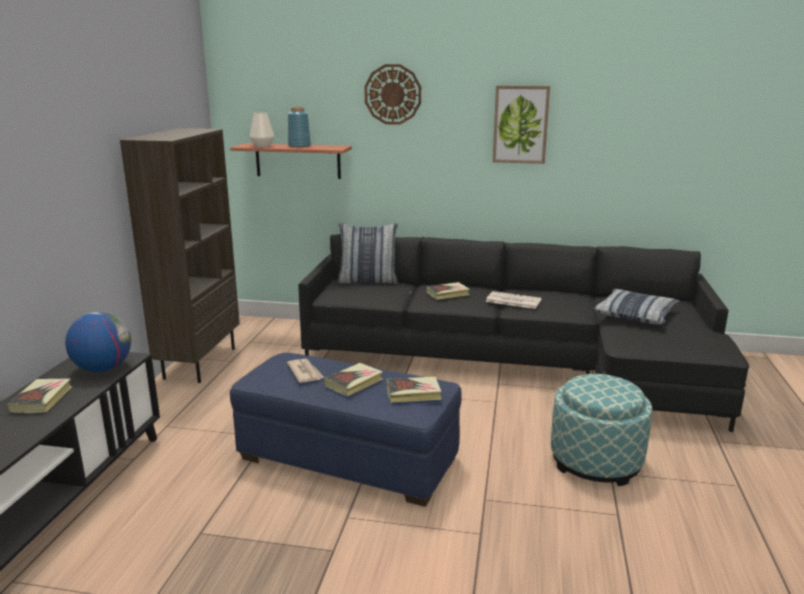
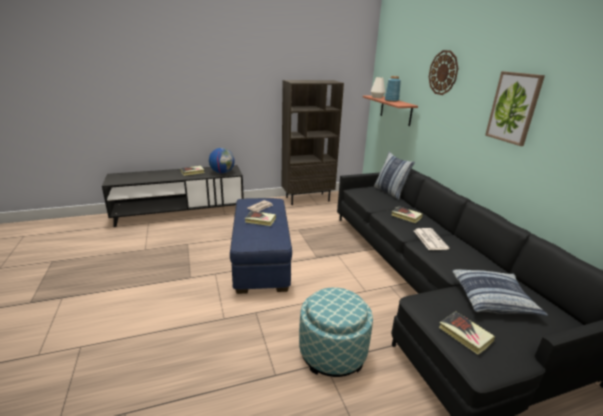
camera: 60 degrees right, 5 degrees up
book [386,377,442,402] -> book moved to [439,311,495,355]

